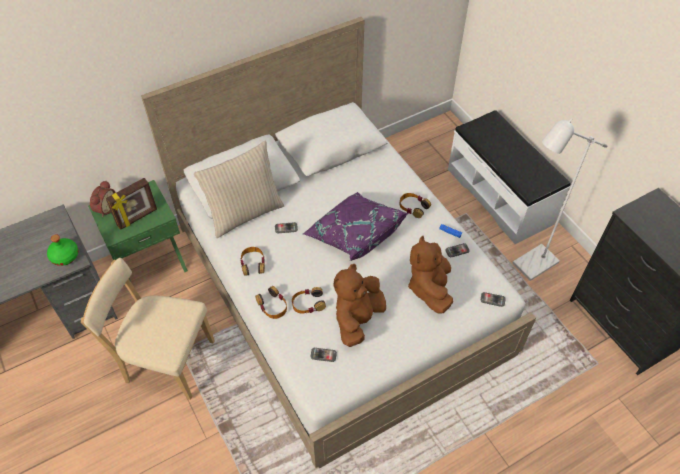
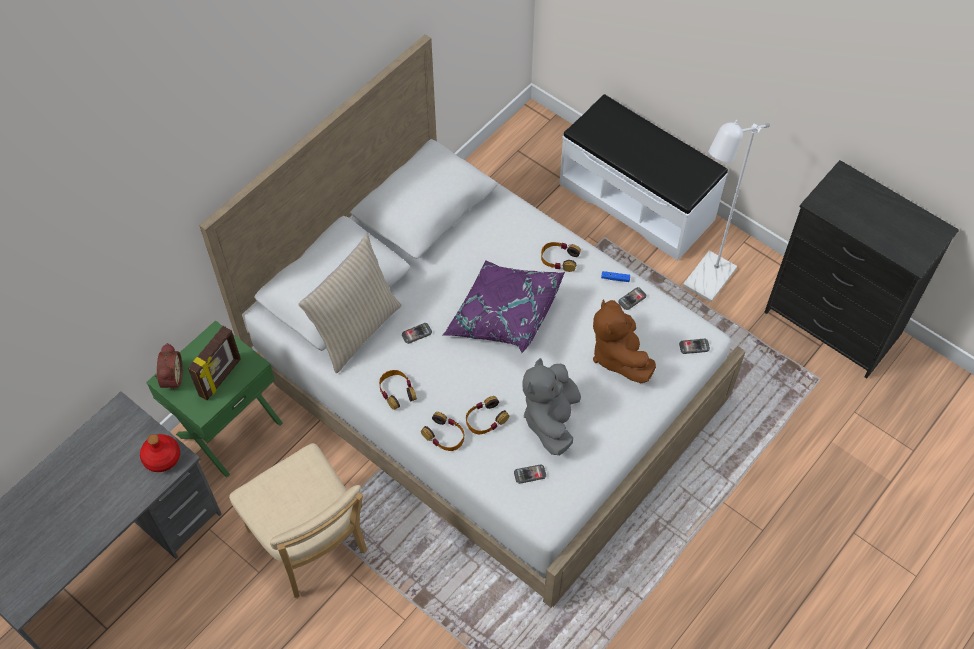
camera: 20 degrees left, 5 degrees up
green bottle [47,234,79,266] -> red bottle [140,434,180,472]
beige chair [81,258,215,400] -> beige chair turned 120 degrees counterclockwise [229,443,367,598]
brown plush toy [333,264,386,347] -> grey plush toy [523,358,581,455]

